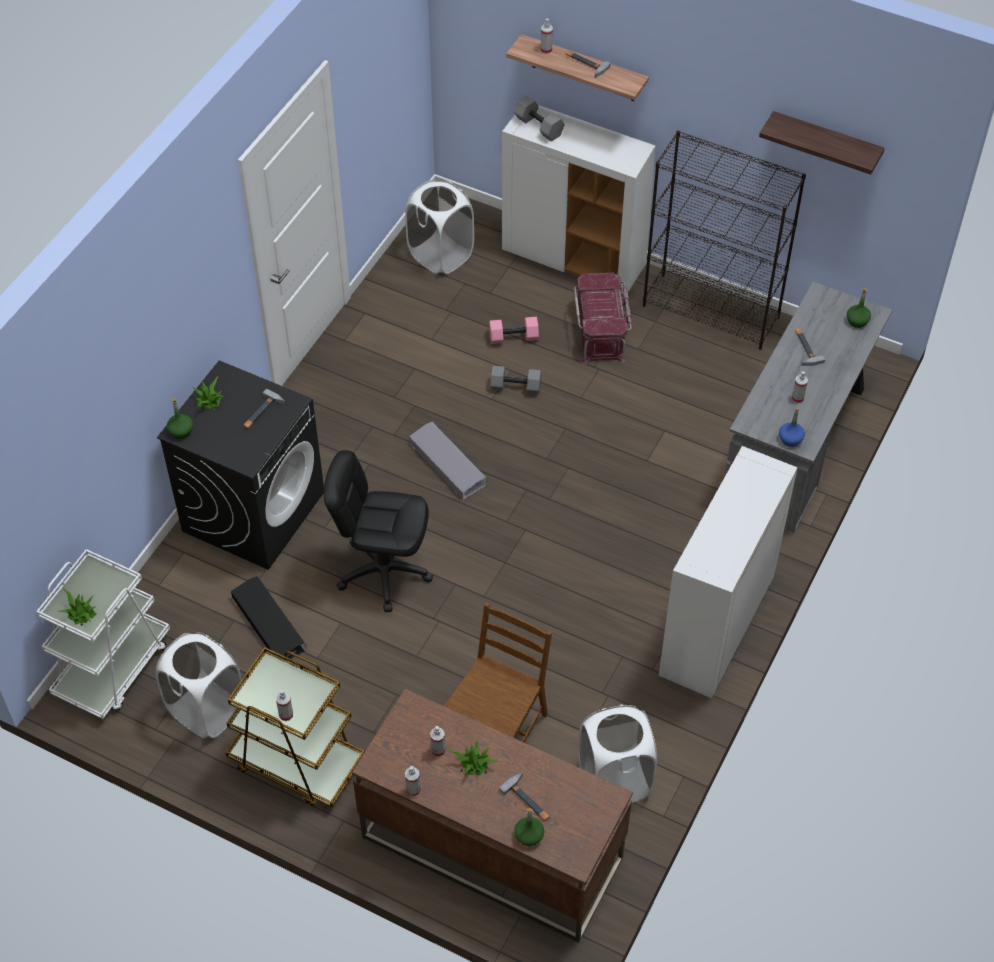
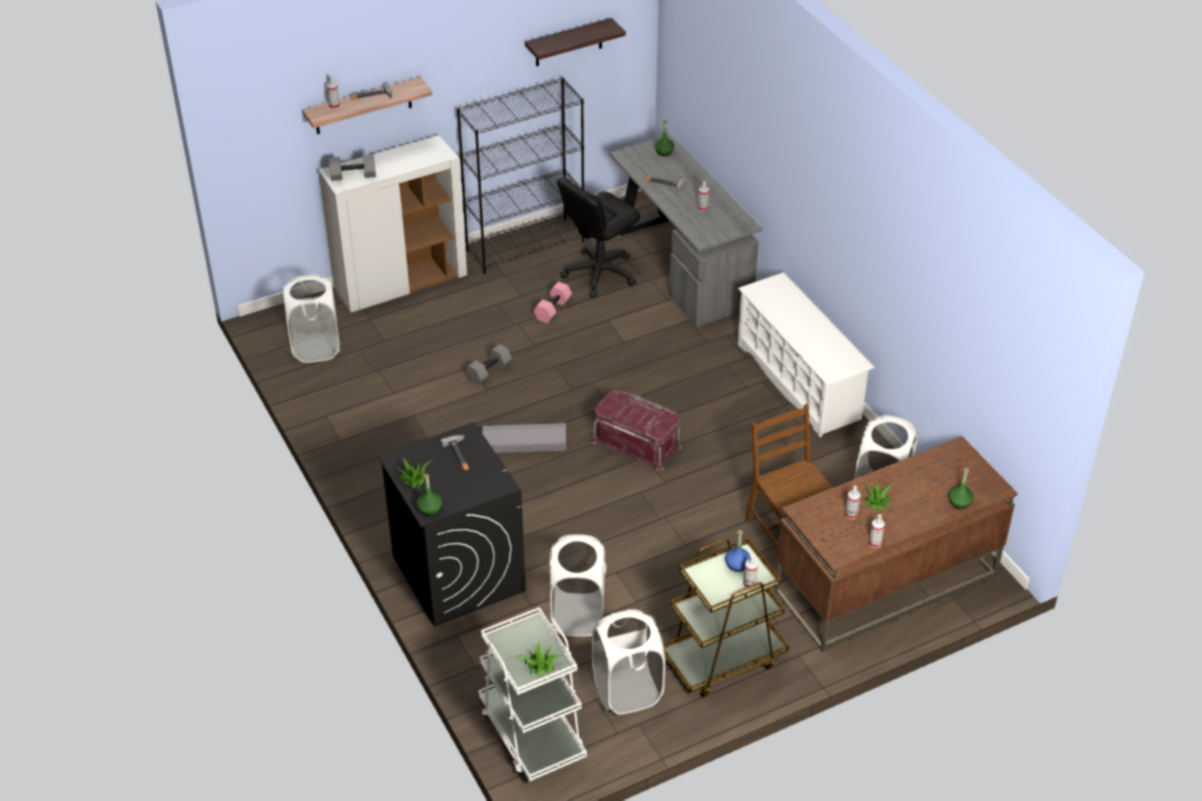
camera: 55 degrees left, 10 degrees down
black storage box [231,576,306,661] -> white laundry basket [549,534,606,637]
black office chair [324,450,433,612] -> black office chair moved to [557,177,640,298]
pink dumbbell [489,317,539,344] -> pink dumbbell moved to [533,282,572,323]
hammer [499,773,549,821] -> none
red storage box [573,273,632,365] -> red storage box moved to [591,390,682,471]
white cabinet [659,446,798,698] -> white shoe rack [738,272,875,437]
blue bottle [779,407,805,447] -> blue bottle moved to [725,530,750,572]

